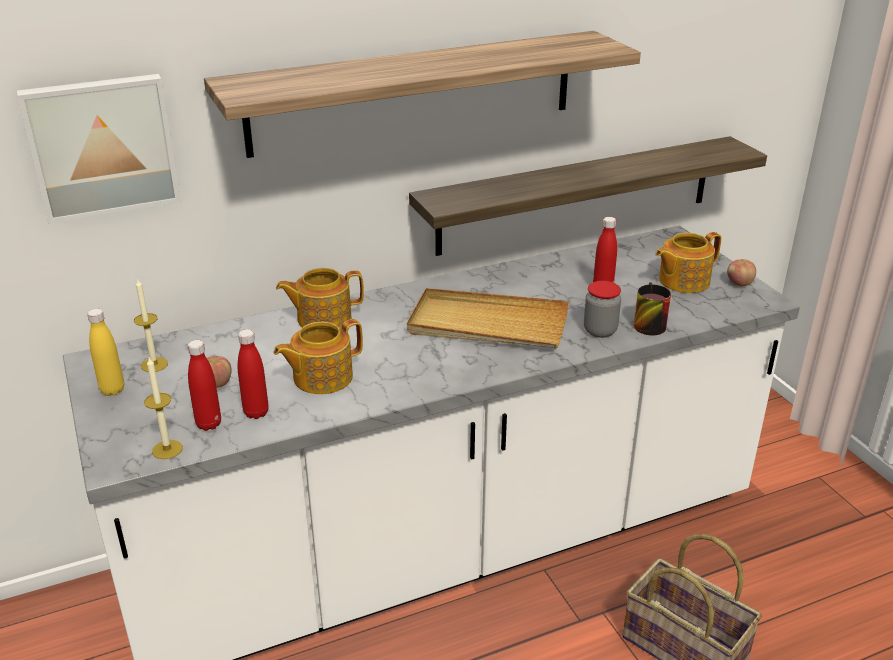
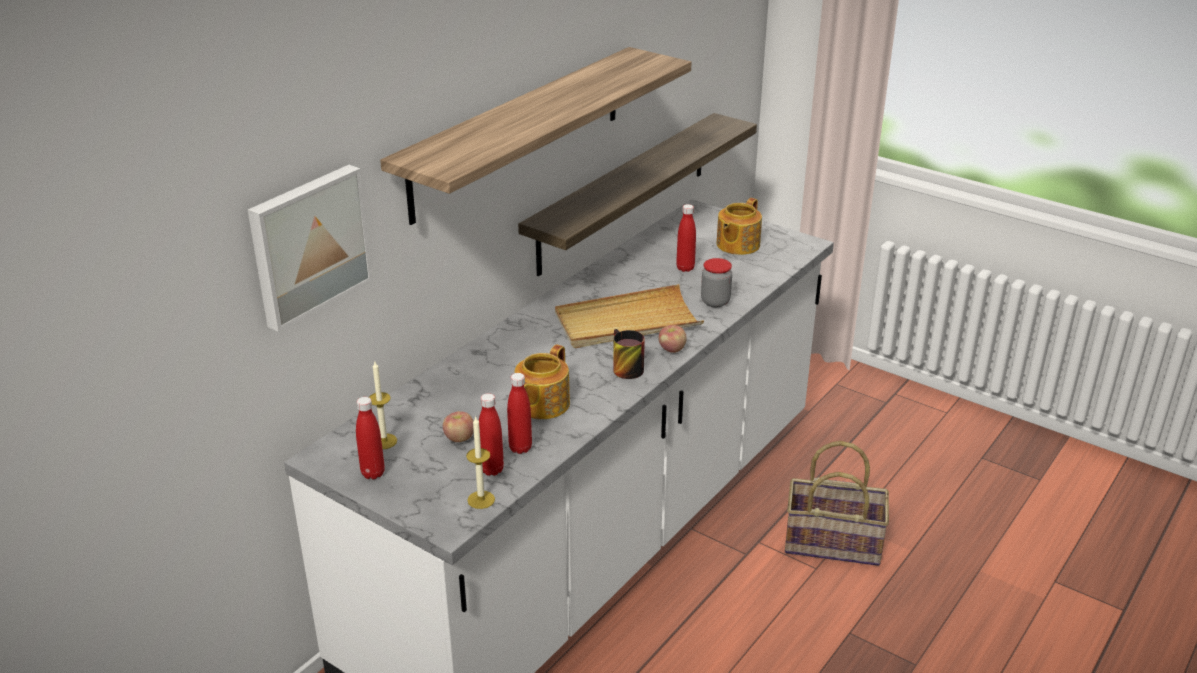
camera: 30 degrees left, 0 degrees up
yellow bottle [87,309,124,396] -> red bottle [356,397,385,479]
teapot [276,268,364,328] -> none
mug [634,283,671,336] -> mug moved to [613,329,645,379]
apple [727,259,756,287] -> apple moved to [659,325,687,353]

